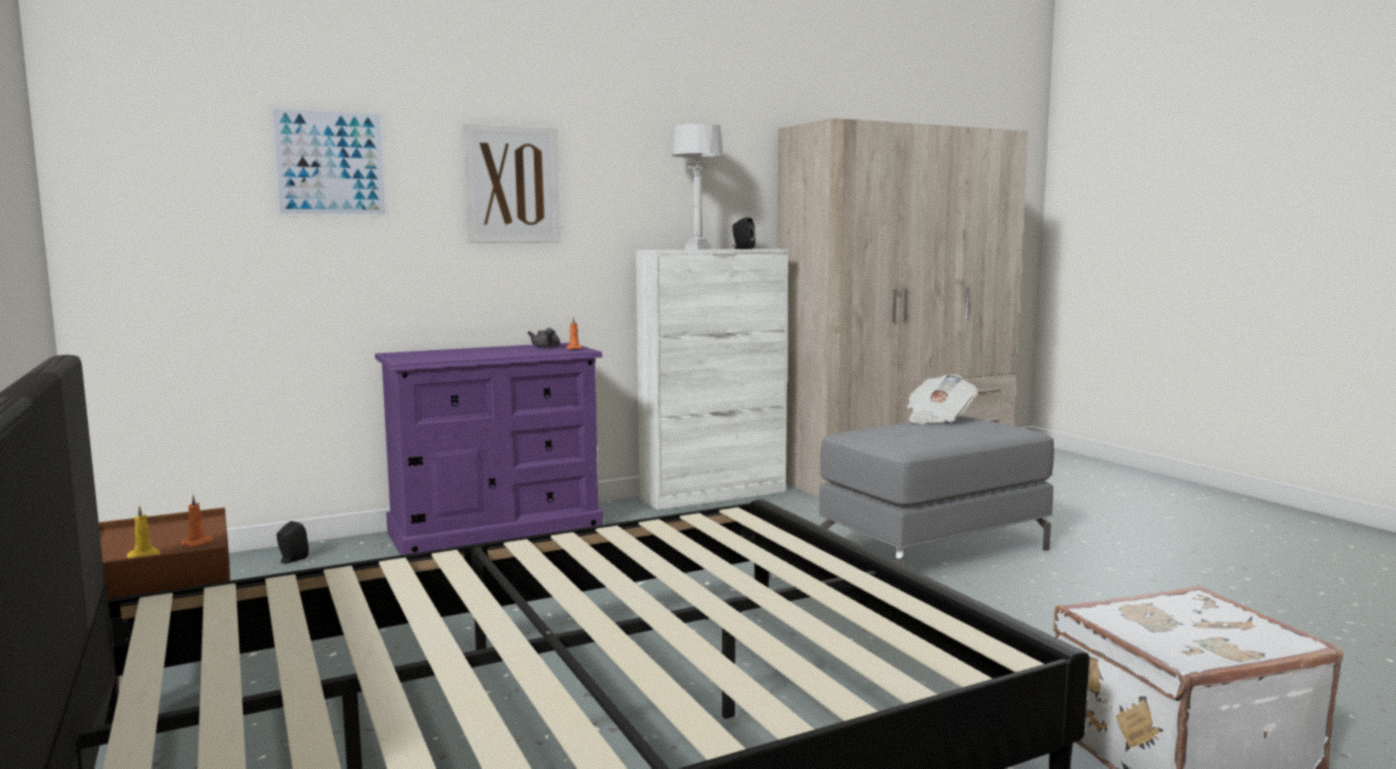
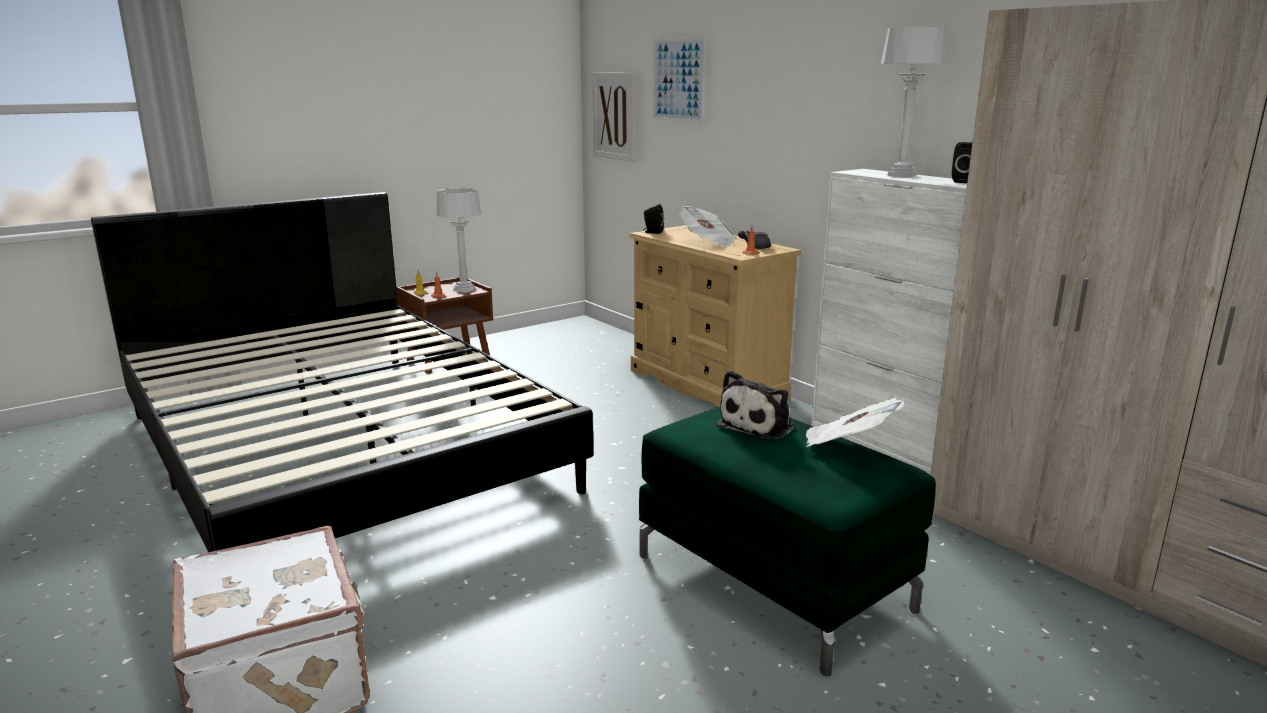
camera: 80 degrees right, 10 degrees up
black speaker [276,521,309,564] -> black speaker moved to [644,204,664,234]
purple dresser [375,343,603,555] -> beige dresser [629,225,801,407]
picture [463,123,561,243] -> picture moved to [592,73,635,162]
grey ottoman [819,416,1054,566] -> green ottoman [639,407,936,676]
none -> grey table lamp [437,188,481,293]
none -> newspaper [679,206,737,248]
none -> plush toy [717,370,795,440]

